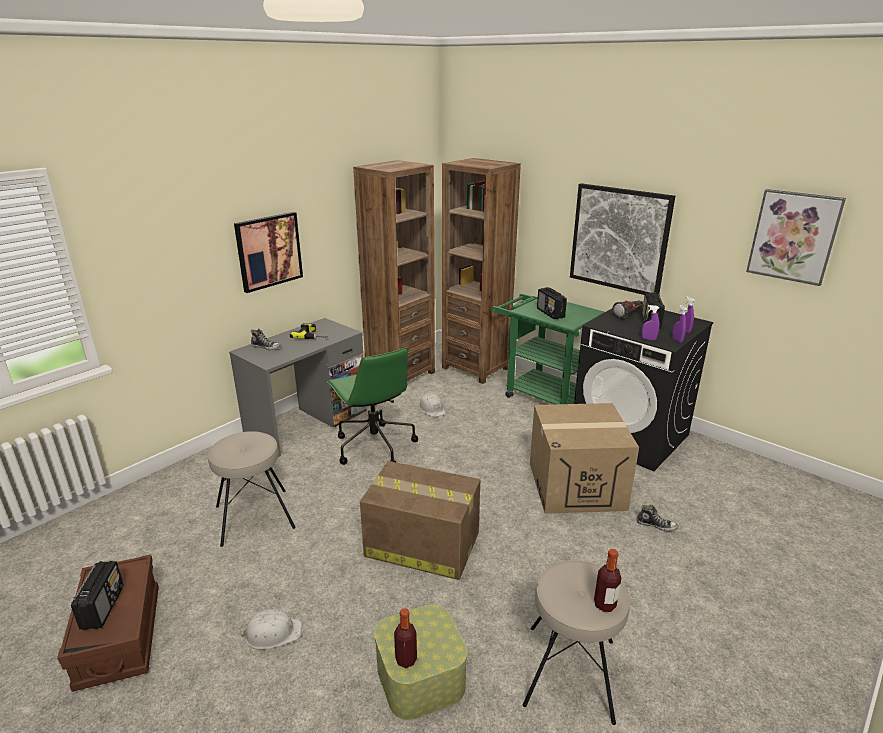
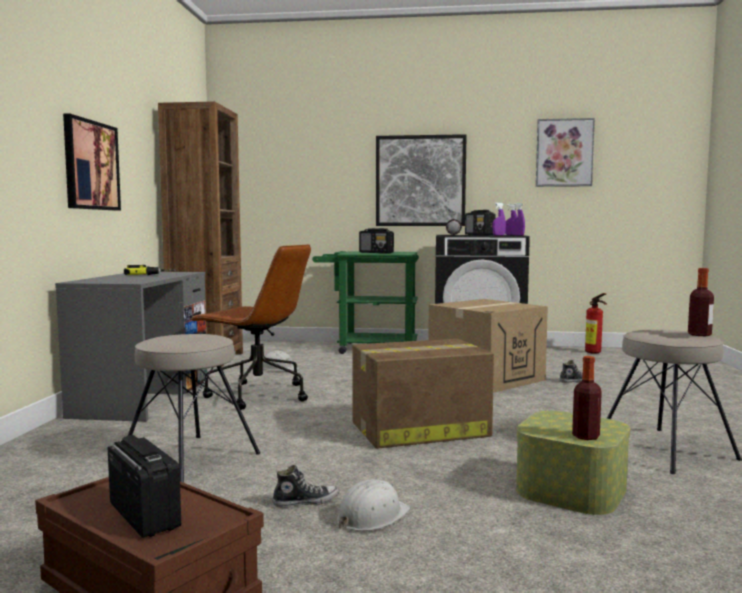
camera: 35 degrees left, 20 degrees down
shoe [251,329,281,350] -> shoe moved to [273,465,339,507]
green office chair [327,347,418,465] -> brown office chair [191,244,311,410]
brown bookcase [442,158,521,384] -> none
none -> fire extinguisher [585,293,607,354]

